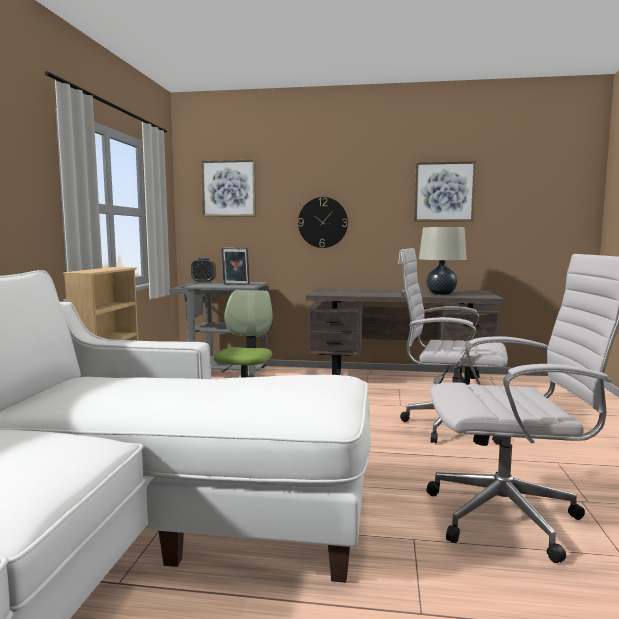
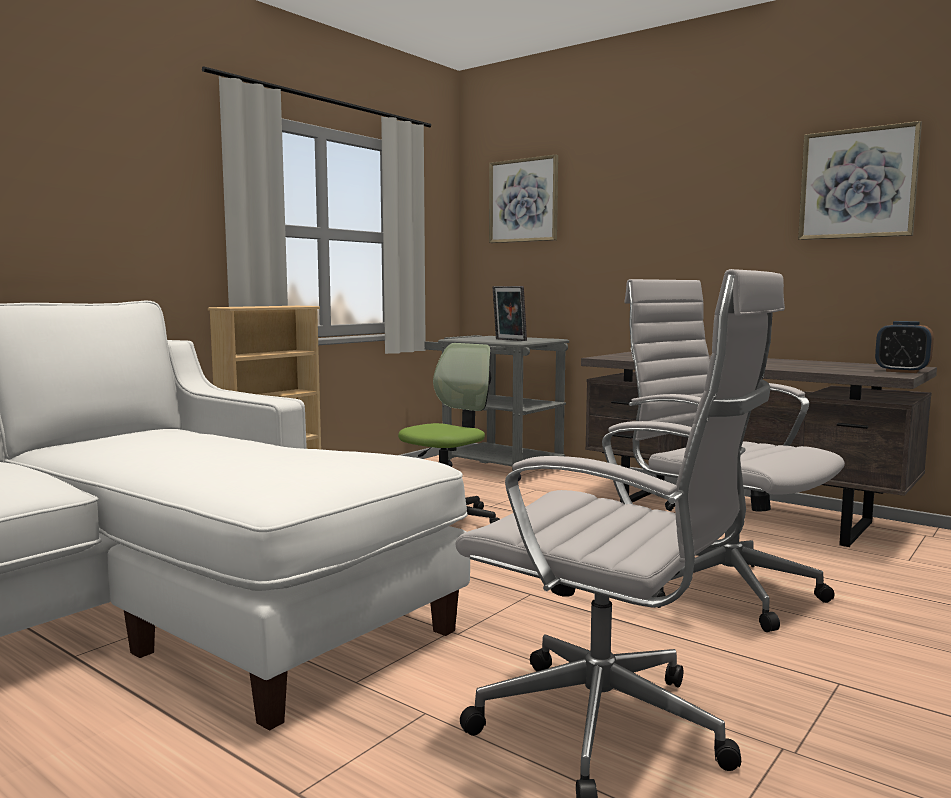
camera: 30 degrees right, 0 degrees up
alarm clock [191,258,216,282] -> alarm clock moved to [875,321,934,373]
wall clock [298,197,348,248] -> none
beige table lamp [419,227,467,295] -> none

